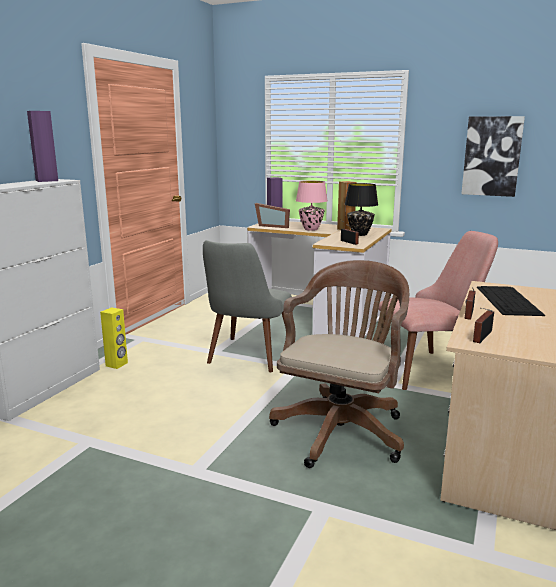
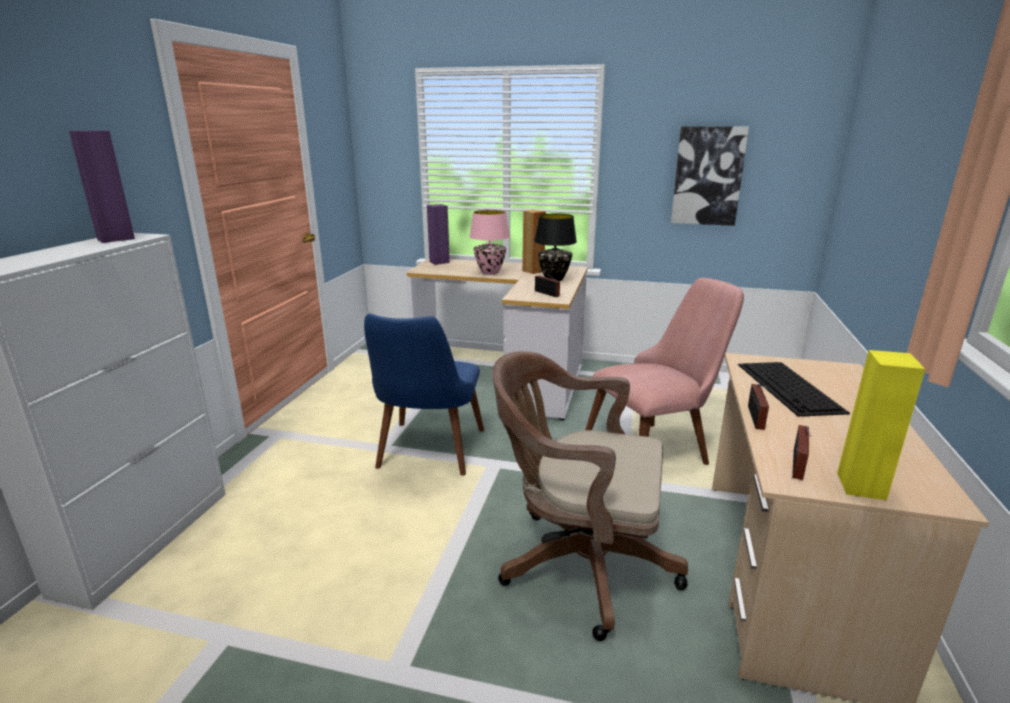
camera: 10 degrees left, 5 degrees up
yellow speaker [100,307,128,369] -> yellow speaker moved to [837,350,925,500]
grey chair [203,240,292,372] -> blue chair [364,313,484,476]
picture frame [255,203,290,228] -> none
brown office chair [269,260,409,468] -> brown office chair turned 90 degrees counterclockwise [492,351,688,641]

